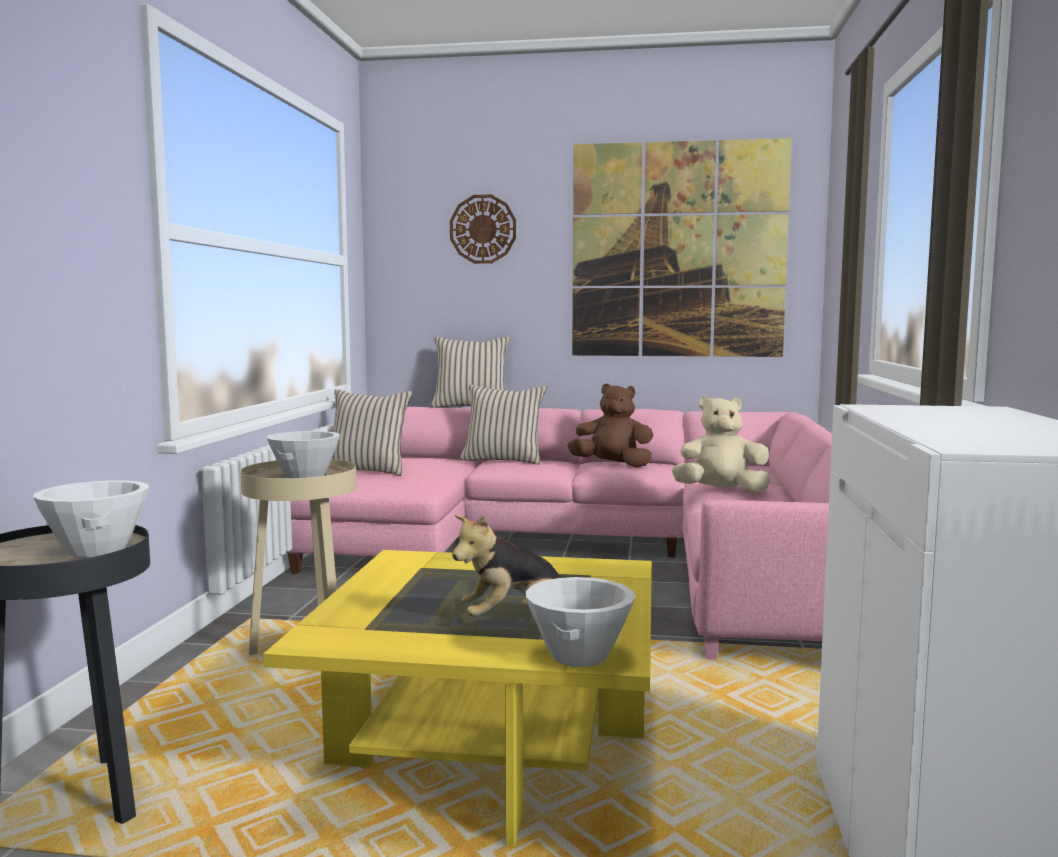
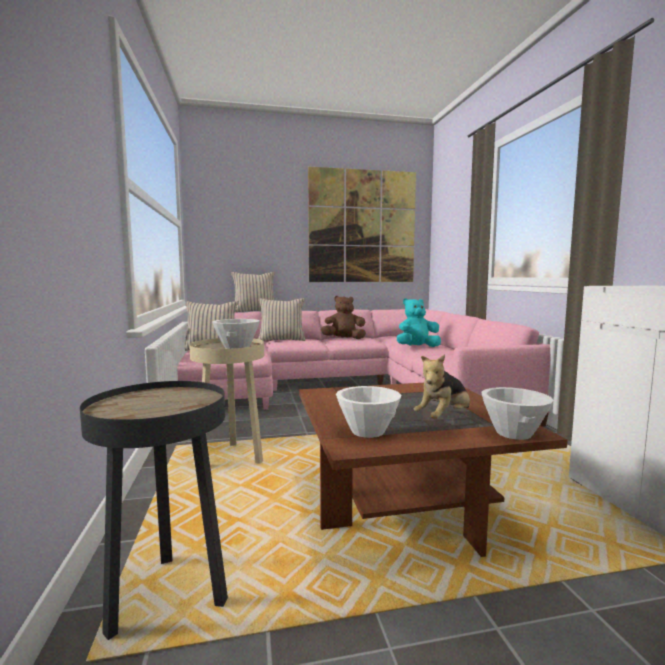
camera: 20 degrees left, 0 degrees up
white bowl [33,480,149,557] -> white bowl moved to [336,386,401,438]
yellow coffee table [263,550,652,847] -> brown coffee table [299,383,568,557]
wall clock [450,194,516,264] -> none
beige plush toy [672,396,770,493] -> turquoise plush toy [397,298,441,347]

